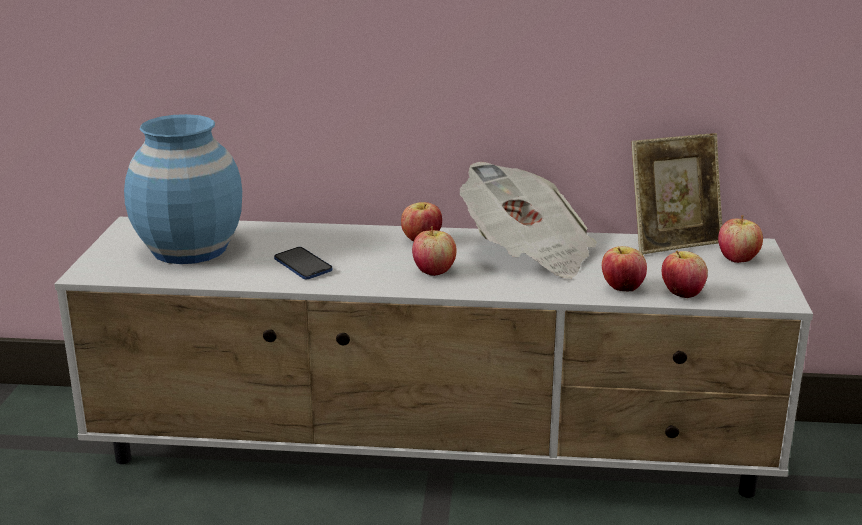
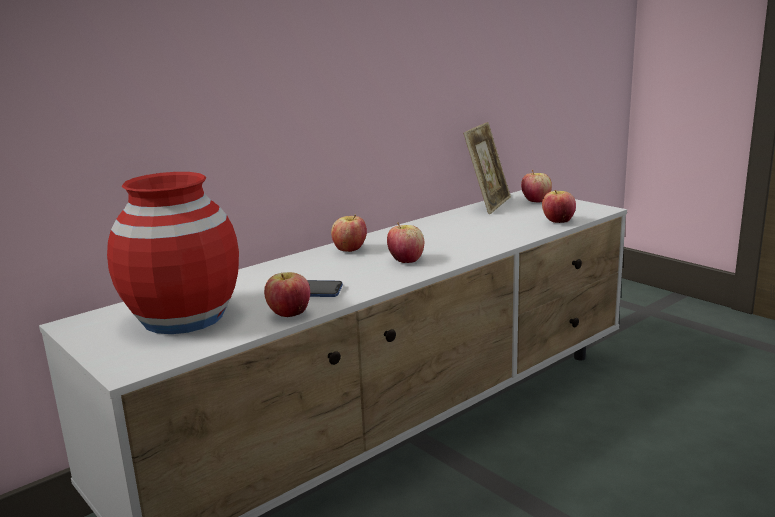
camera: 45 degrees left, 5 degrees down
blue vase [124,114,242,264] -> red vase [107,172,239,334]
newspaper [459,162,597,279] -> none
apple [602,246,647,292] -> apple moved to [264,272,310,317]

